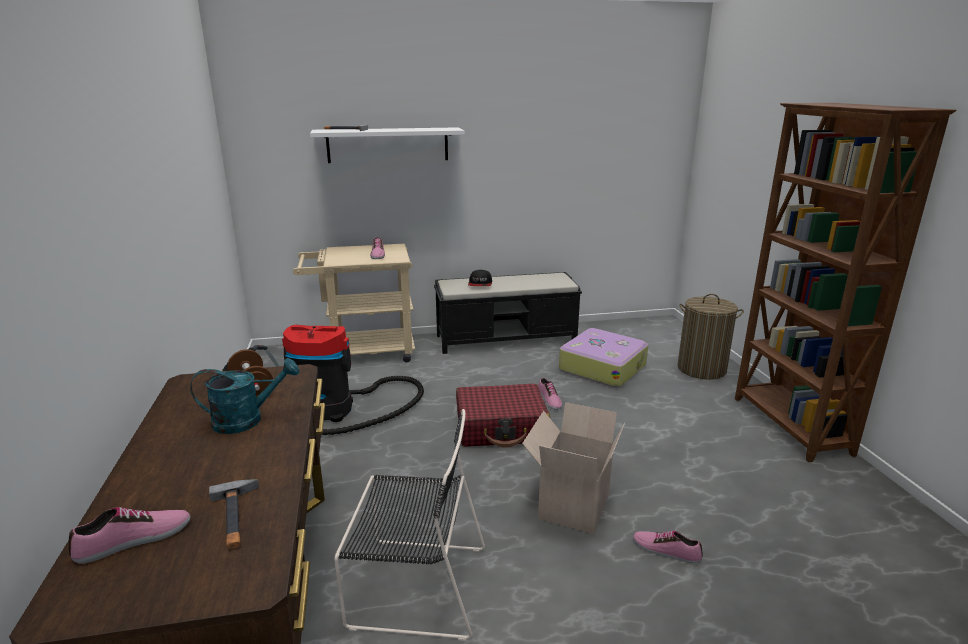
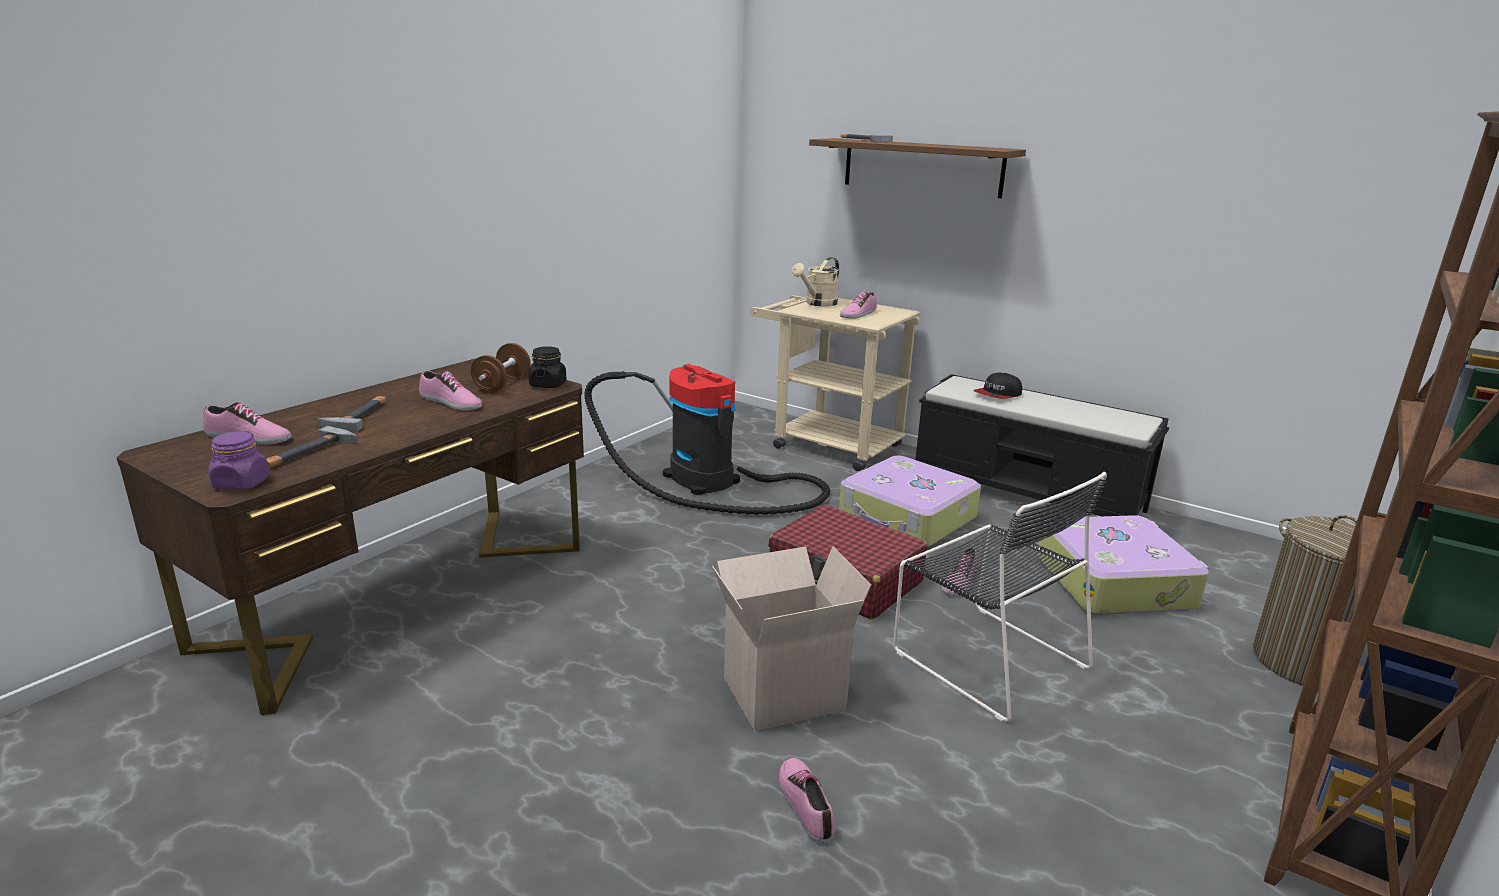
camera: 45 degrees right, 0 degrees up
turquoise watering can [190,358,299,434] -> shoe [419,371,482,410]
white shelf [310,127,465,163] -> brown shelf [809,138,1026,198]
black chair [334,409,485,641] -> black chair moved to [893,472,1107,722]
none -> purple jar [208,431,270,490]
none -> hammer [318,396,386,432]
none -> black jar [529,346,566,388]
none -> beige watering can [792,257,839,306]
none -> suitcase [839,456,981,547]

